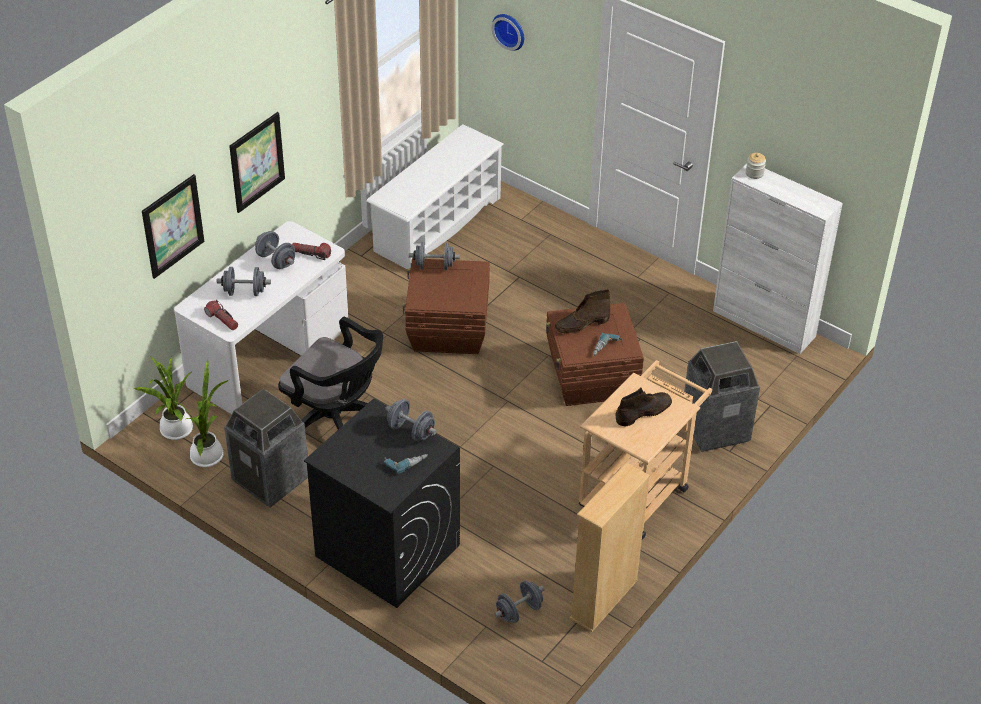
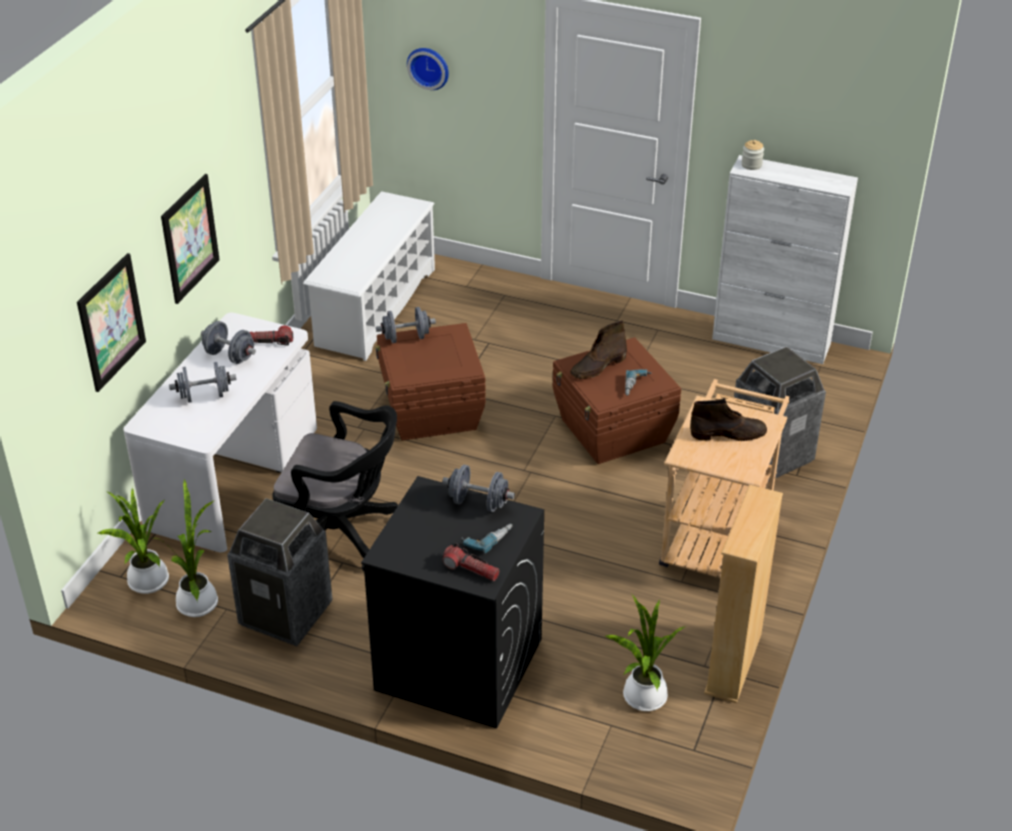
camera: 15 degrees left, 5 degrees down
flashlight [204,300,238,330] -> flashlight moved to [442,543,500,581]
grey dumbbell [494,580,544,623] -> potted plant [605,595,684,711]
brown boot [616,387,672,426] -> brown boot turned 45 degrees clockwise [690,398,767,441]

